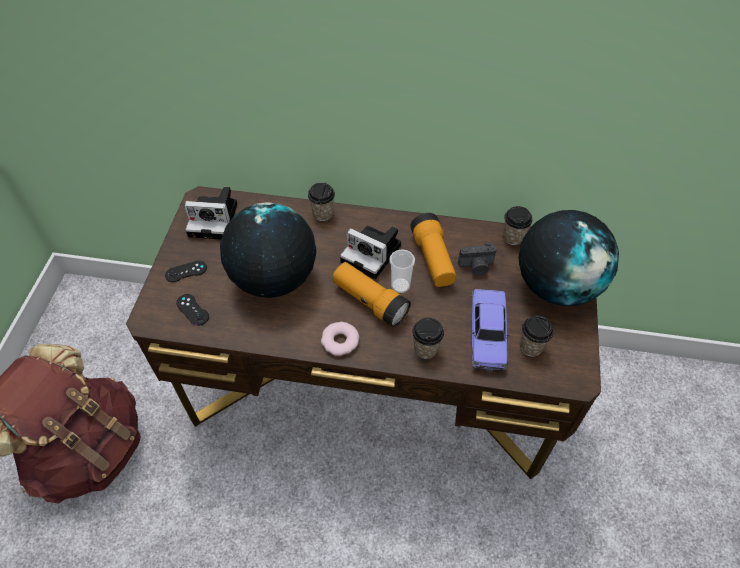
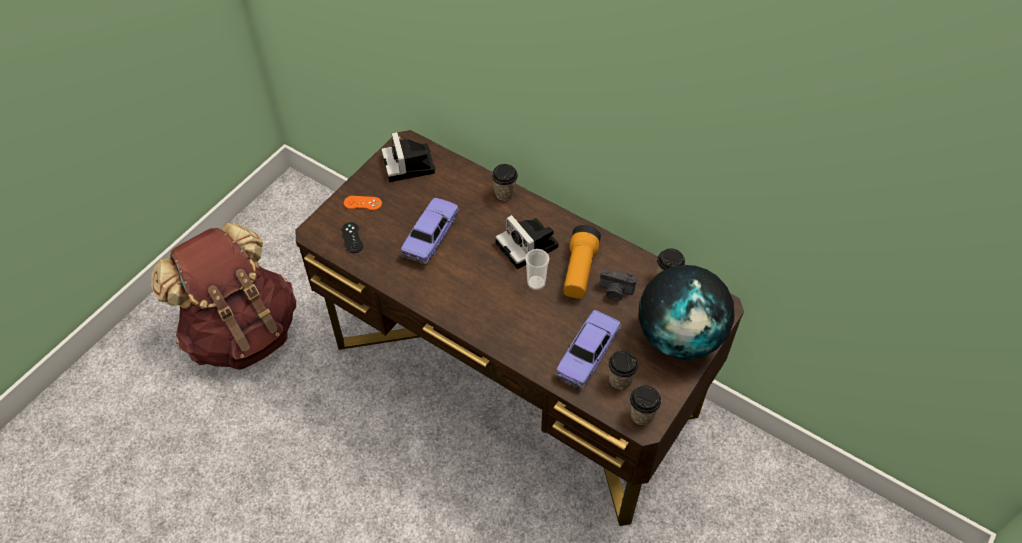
camera: 25 degrees right, 0 degrees up
black game controller [165,261,207,282] -> orange game controller [344,196,382,210]
camera [184,187,237,240] -> camera turned 45 degrees clockwise [381,132,436,182]
globe [220,202,316,298] -> toy car [399,198,460,264]
donut [321,322,359,356] -> none
flashlight [333,262,411,327] -> none
cup [412,318,444,359] -> cup moved to [630,386,661,425]

